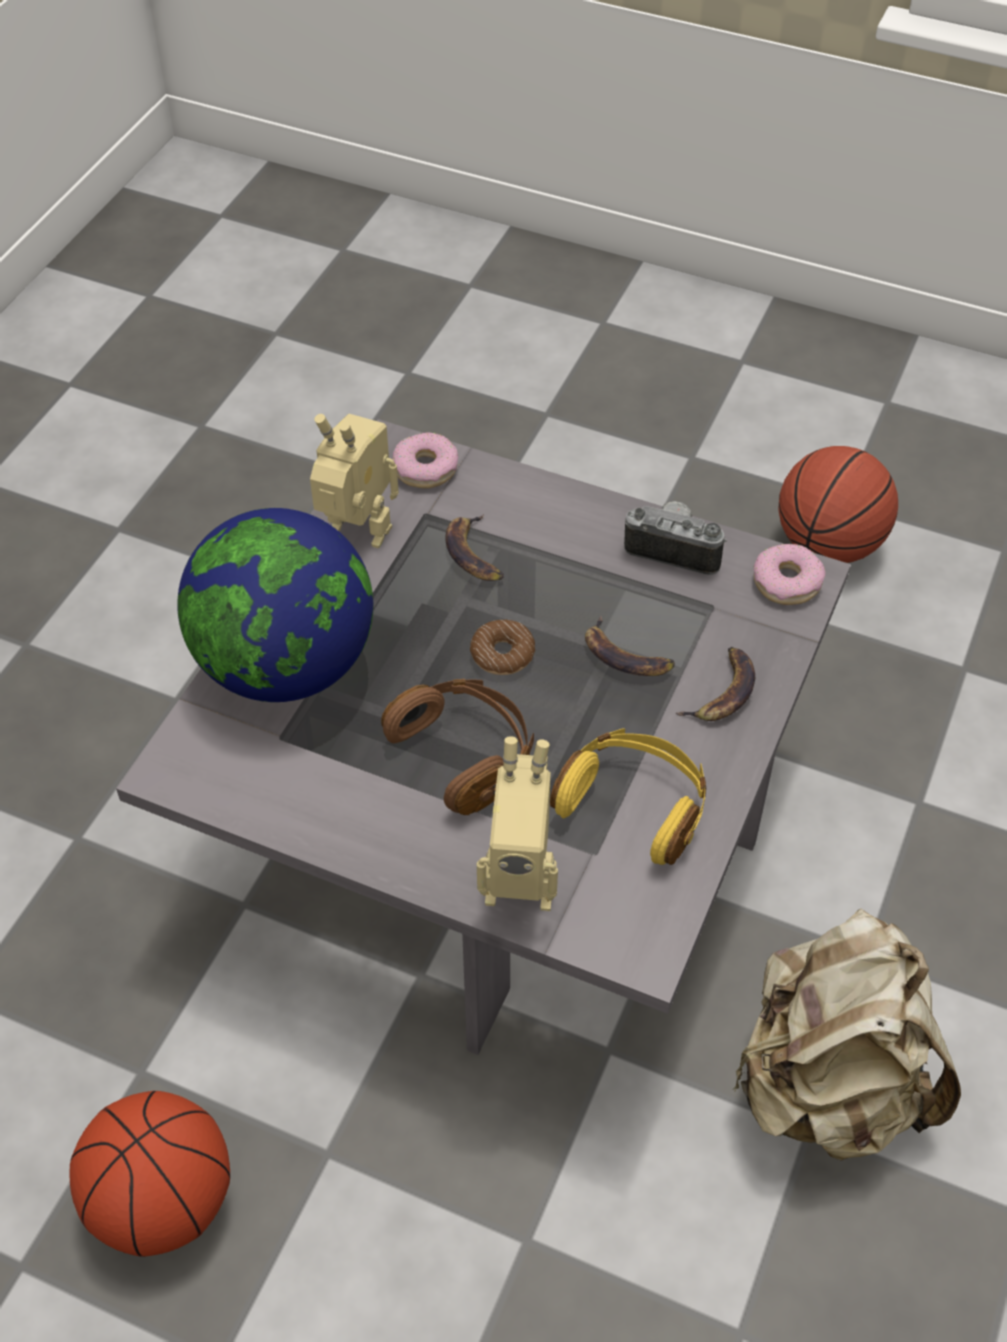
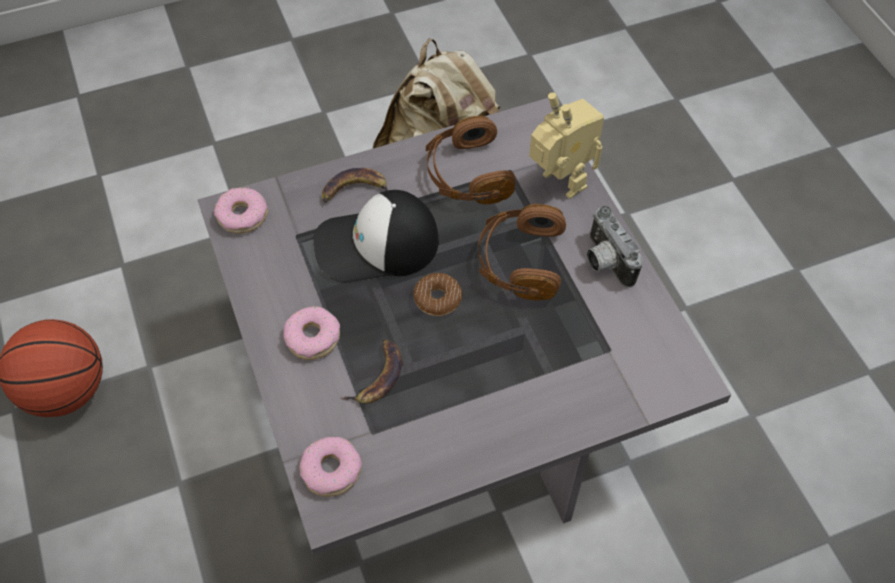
camera: 135 degrees left, 5 degrees up
basketball [69,1091,230,1257] -> none
globe [178,508,374,702] -> none
toy robot [310,414,399,548] -> none
yellow headphones [550,728,706,865] -> brown headphones [426,116,516,204]
banana [585,615,675,676] -> cap [314,190,439,282]
camera [624,501,727,575] -> camera moved to [587,206,643,287]
none -> donut [283,306,340,360]

